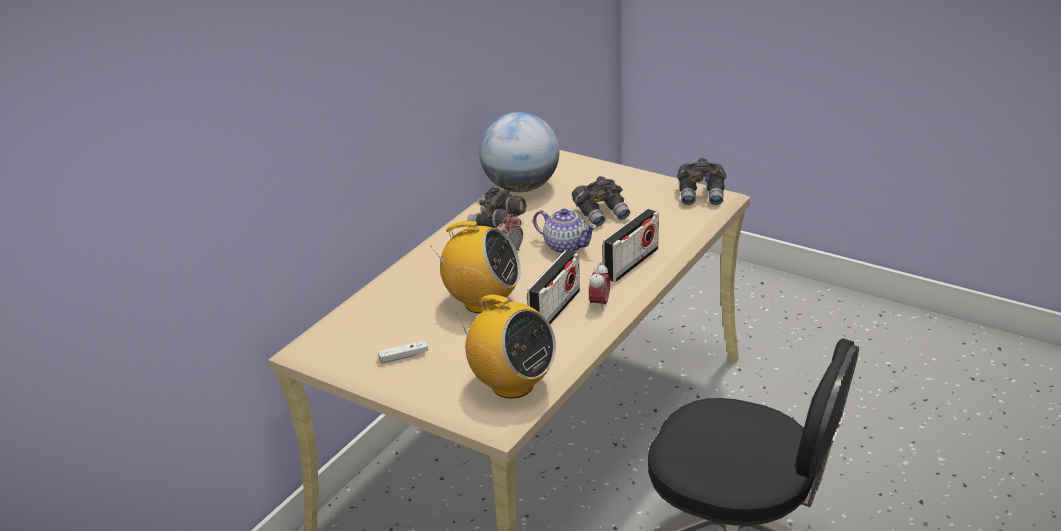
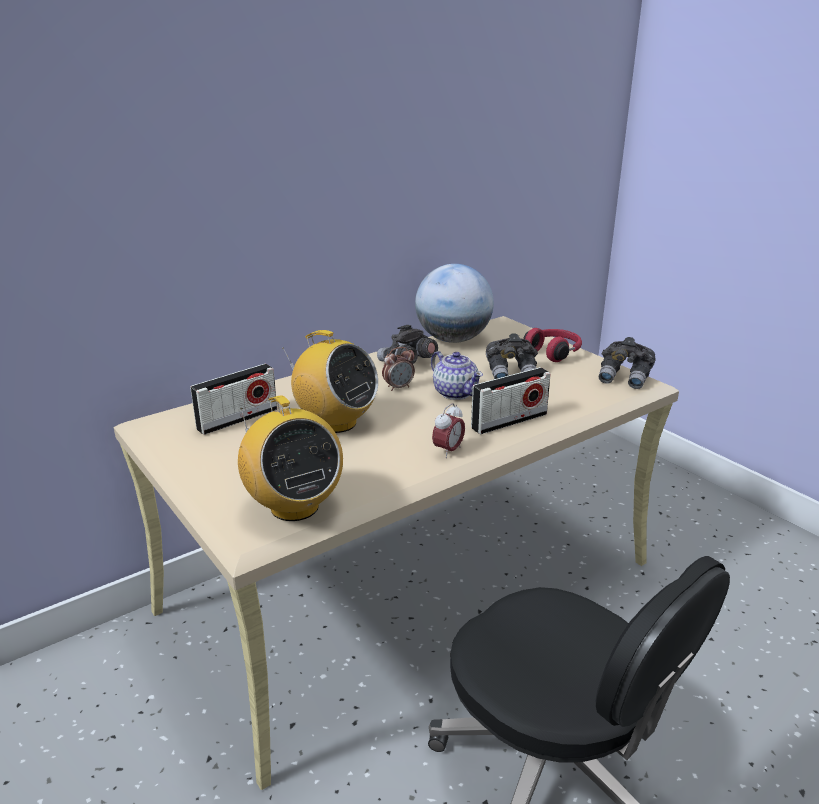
camera: 20 degrees right, 5 degrees down
white game controller [378,341,428,363] -> none
radio [527,250,580,324] -> radio moved to [190,364,277,435]
none -> red headphones [523,328,582,362]

